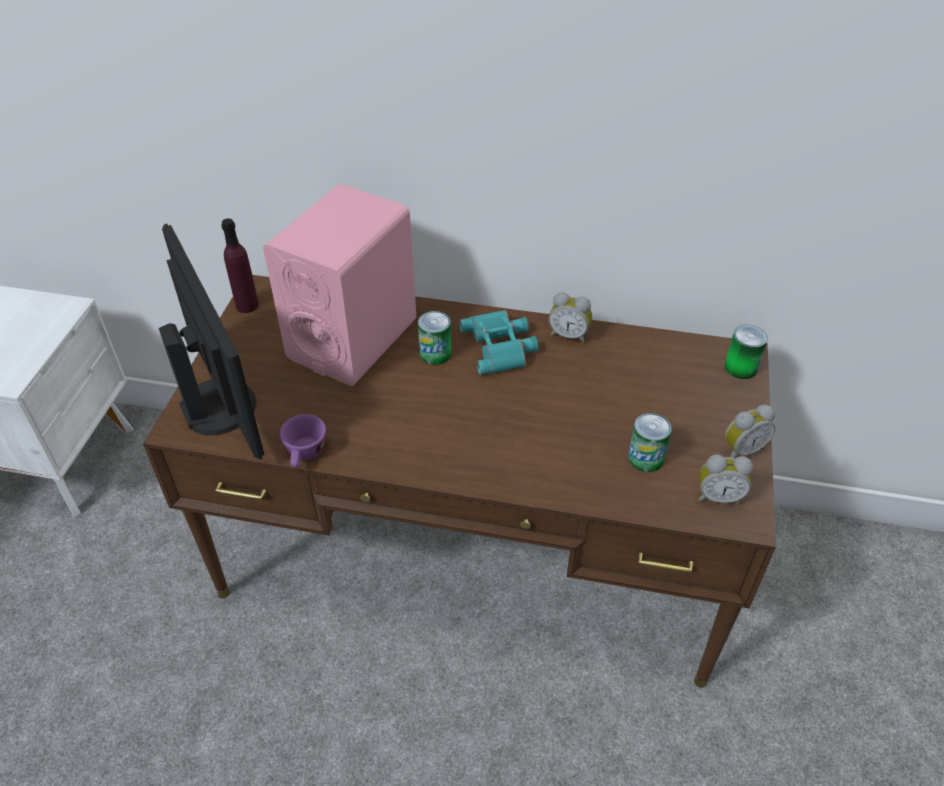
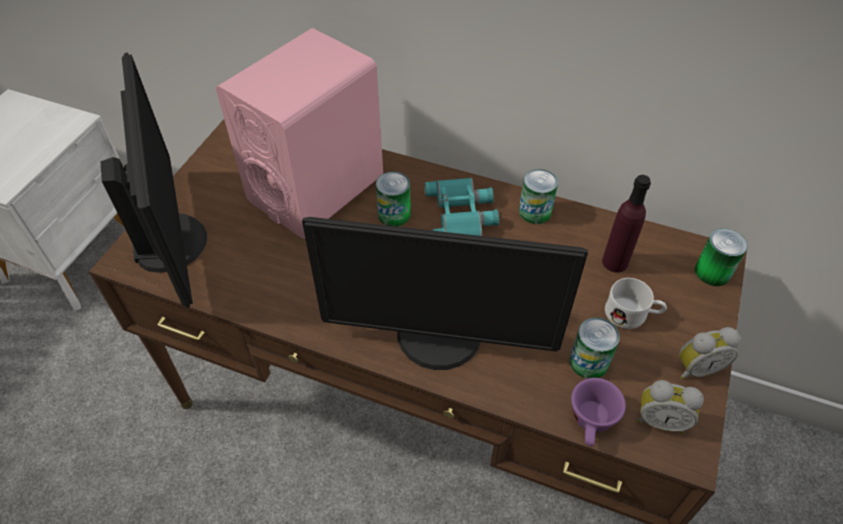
camera: 10 degrees right, 5 degrees up
purple bottle [221,219,259,313] -> purple bottle moved to [602,175,651,273]
purple cup [280,414,326,468] -> purple cup moved to [571,378,626,447]
alarm clock [549,292,592,343] -> can [519,169,558,224]
none -> monitor [302,217,588,370]
none -> white mug [605,278,667,329]

